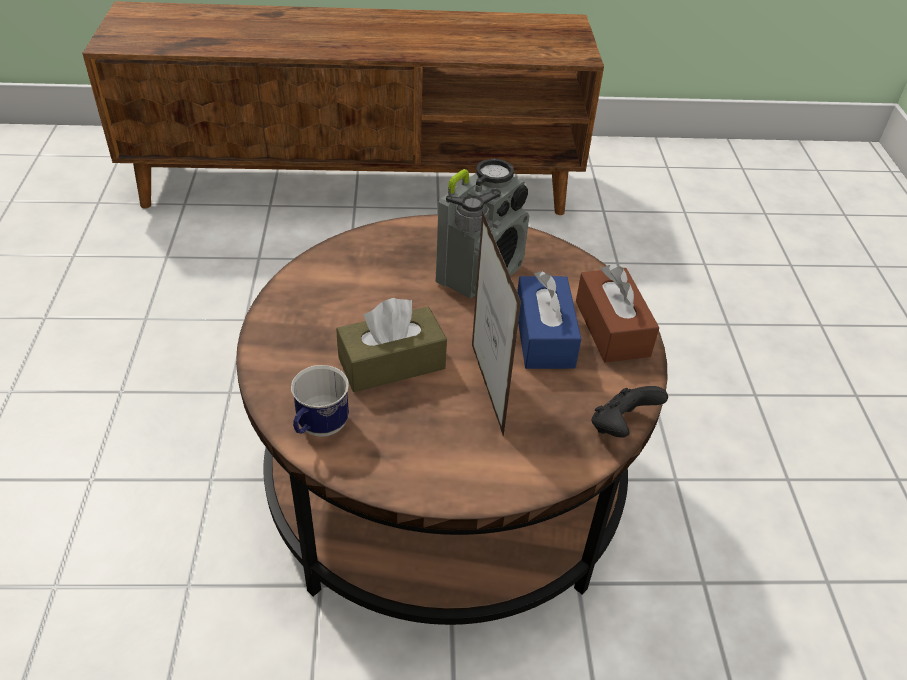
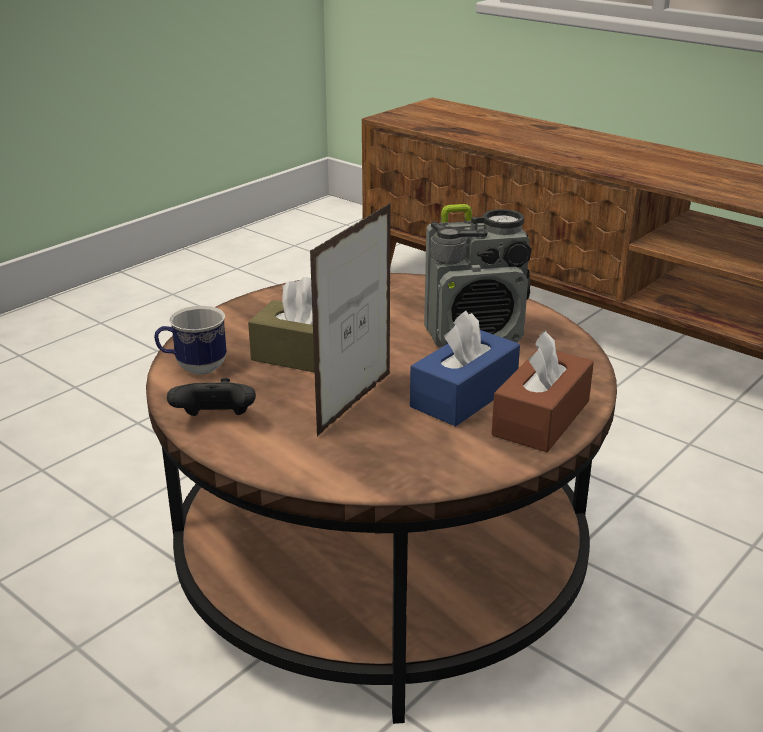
camera: 45 degrees right, 15 degrees down
black game controller [592,386,668,438] -> black game controller moved to [167,378,256,416]

